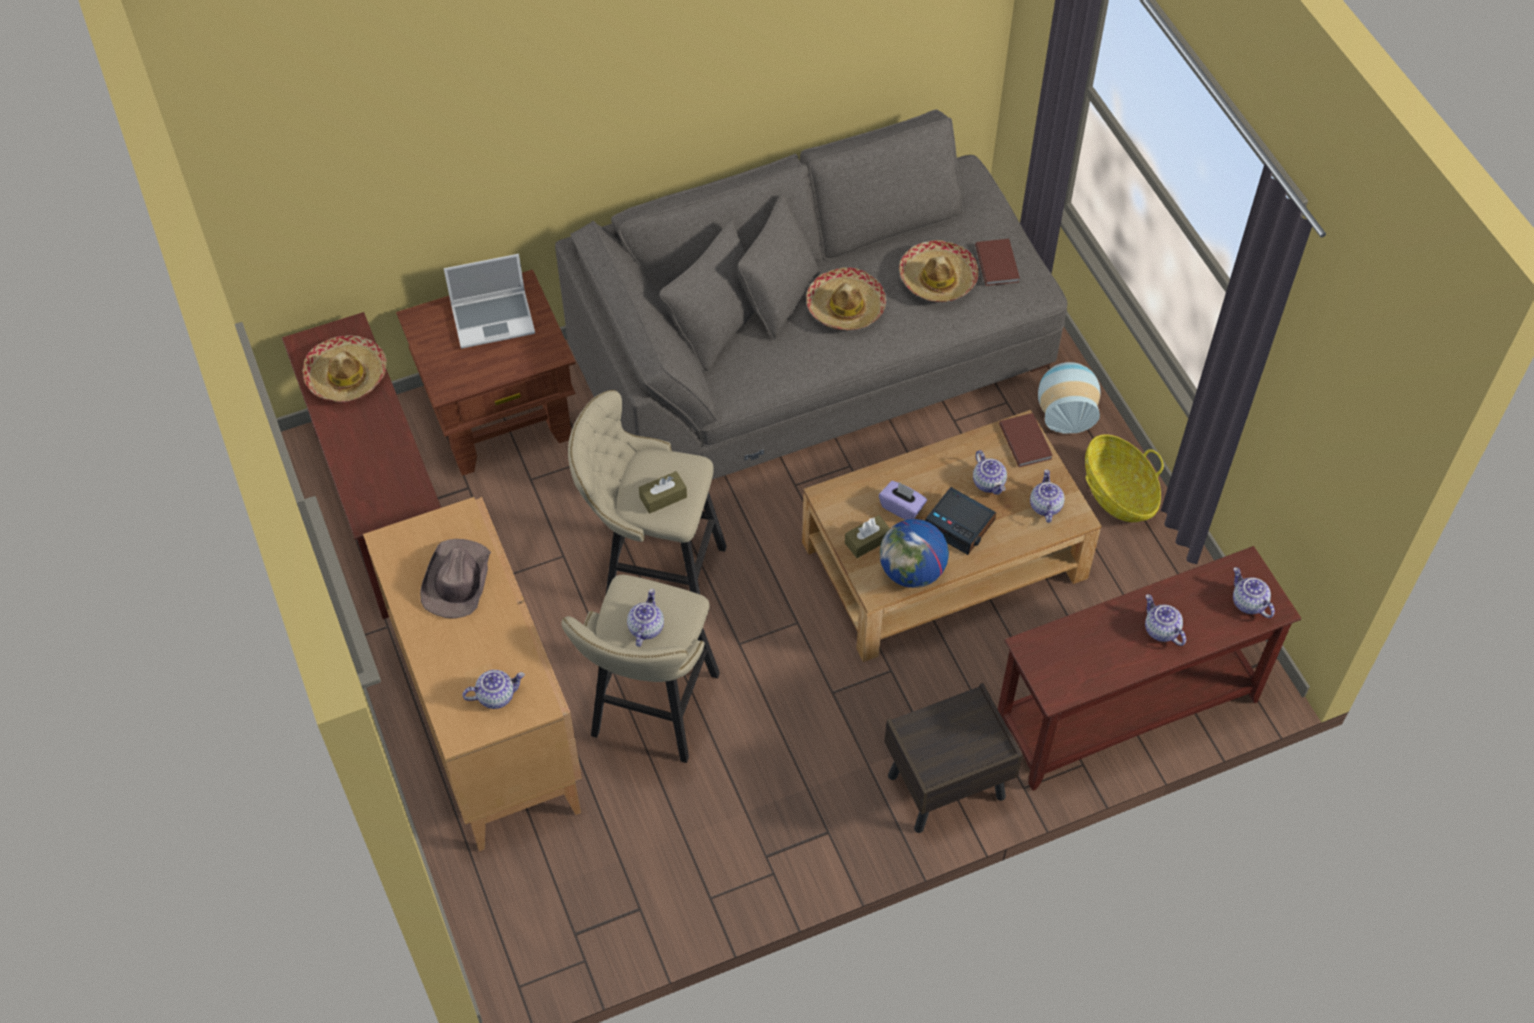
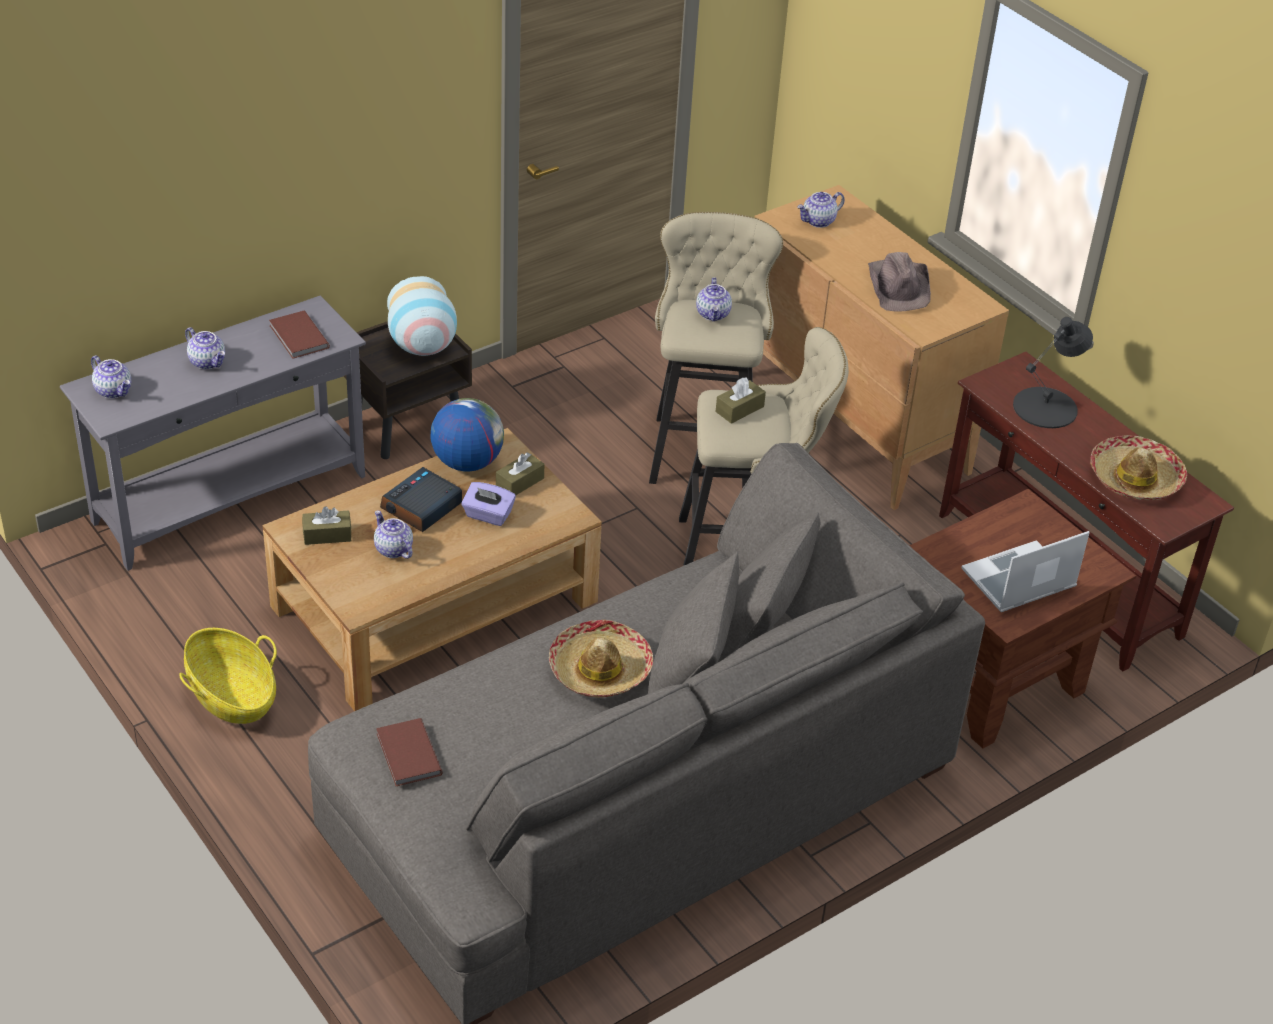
camera: 165 degrees right, 15 degrees down
hat [899,240,978,302] -> none
alarm clock [925,487,996,555] -> alarm clock turned 75 degrees counterclockwise [380,467,462,532]
brown console table [998,546,1301,791] -> grey console table [60,296,366,571]
brown book [999,413,1053,467] -> brown book moved to [269,310,330,359]
teapot [1030,469,1065,523] -> brown tissue box [302,506,351,545]
vase [1038,362,1101,433] -> vase moved to [387,276,457,356]
none -> black table lamp [1013,317,1093,428]

